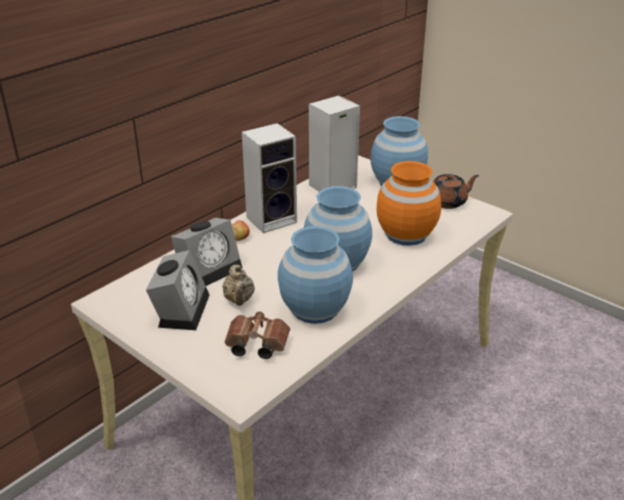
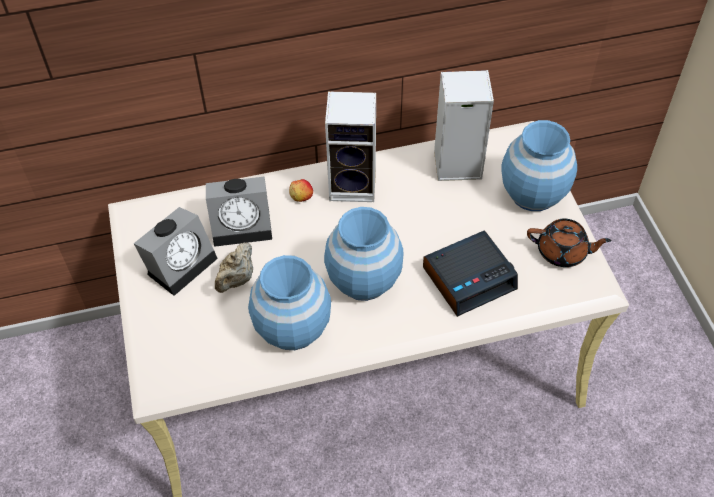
camera: 35 degrees right, 20 degrees up
brown binoculars [225,311,290,359] -> none
orange vase [377,161,441,246] -> alarm clock [423,230,518,317]

